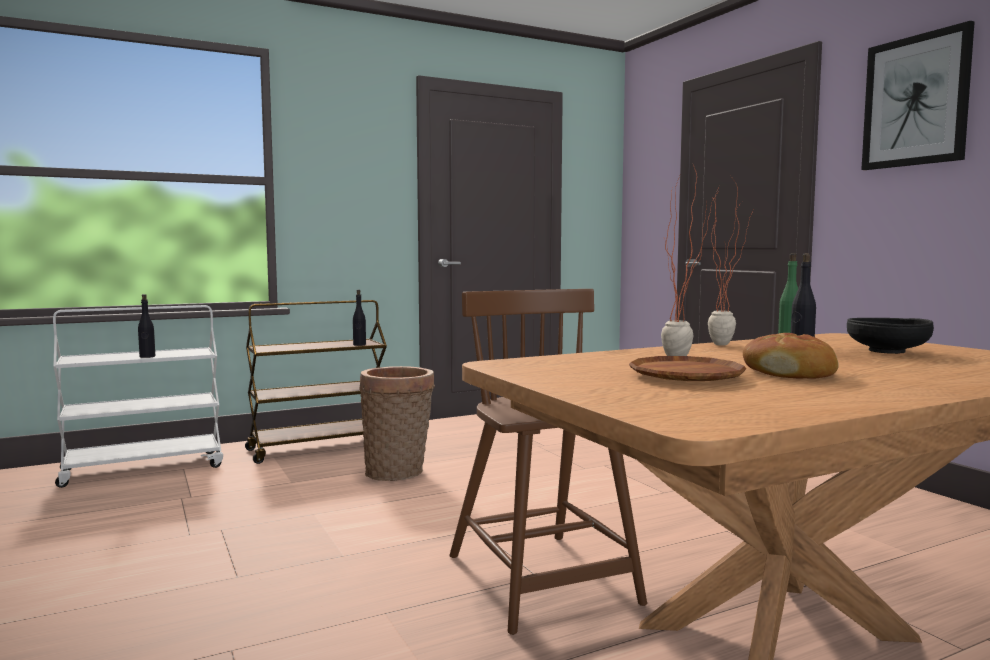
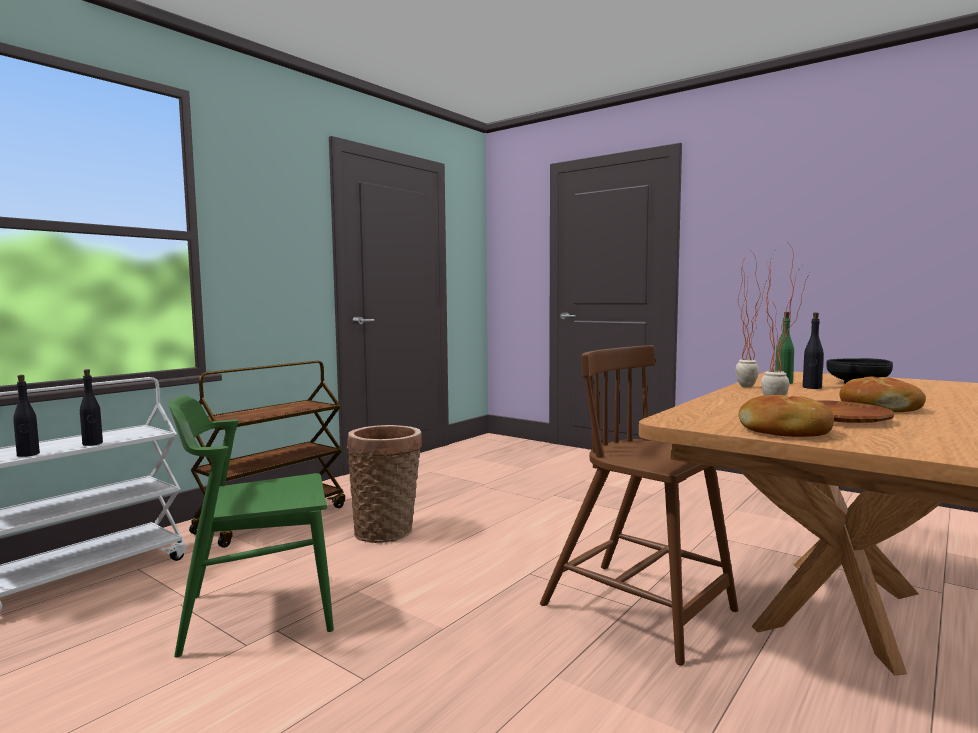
camera: 25 degrees left, 0 degrees up
black bottle [353,290,366,346] -> black bottle moved to [13,375,40,457]
picture [861,21,975,170] -> none
none -> green chair [169,395,334,658]
none -> bread [739,395,834,437]

